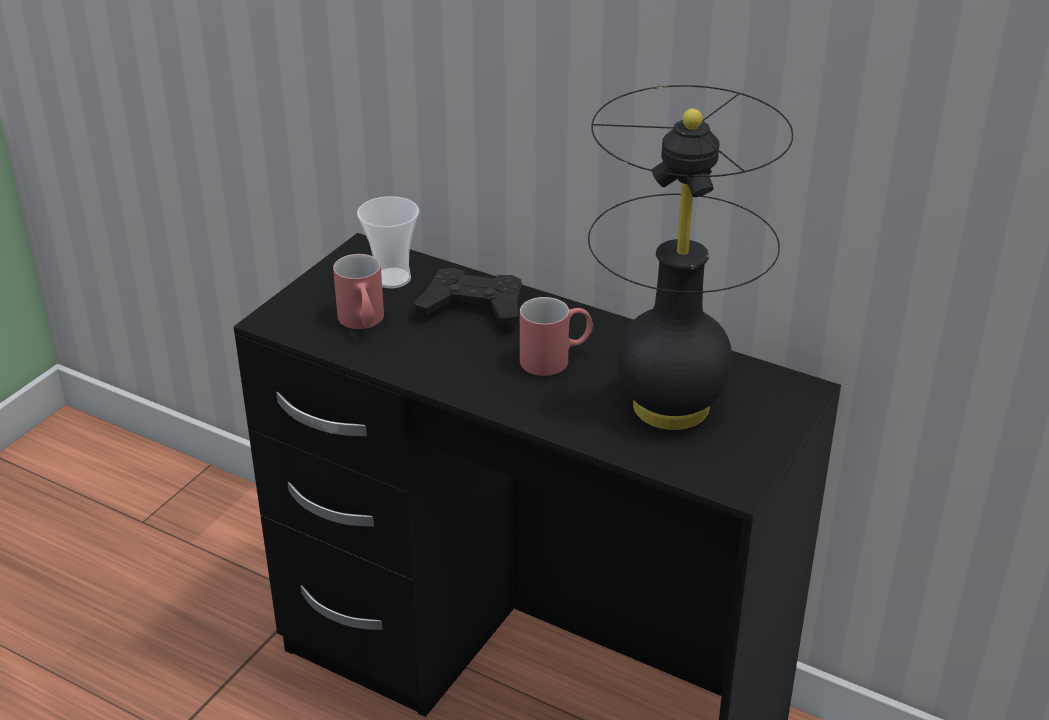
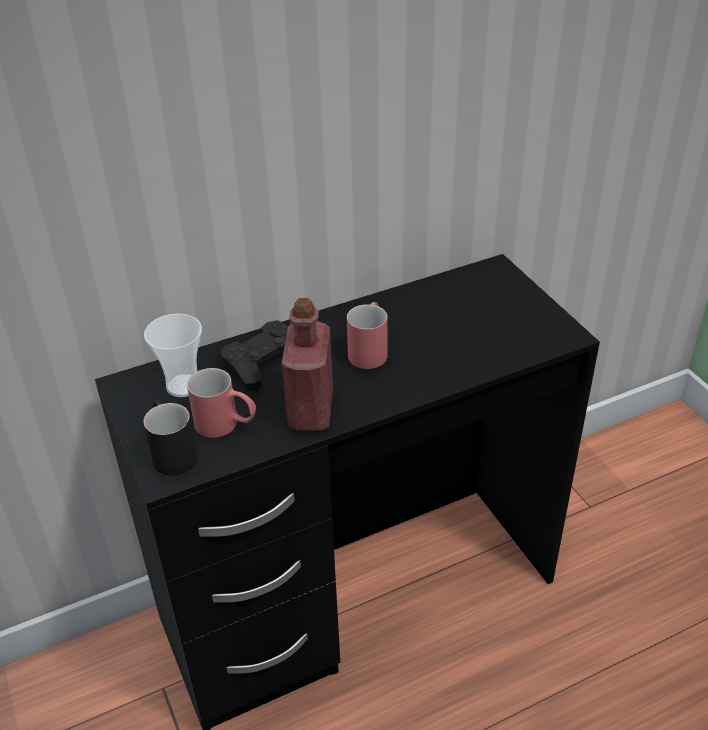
camera: 55 degrees left, 5 degrees up
black table lamp [588,85,793,430] -> none
none -> black mug [143,400,197,476]
none -> red bottle [282,298,333,431]

